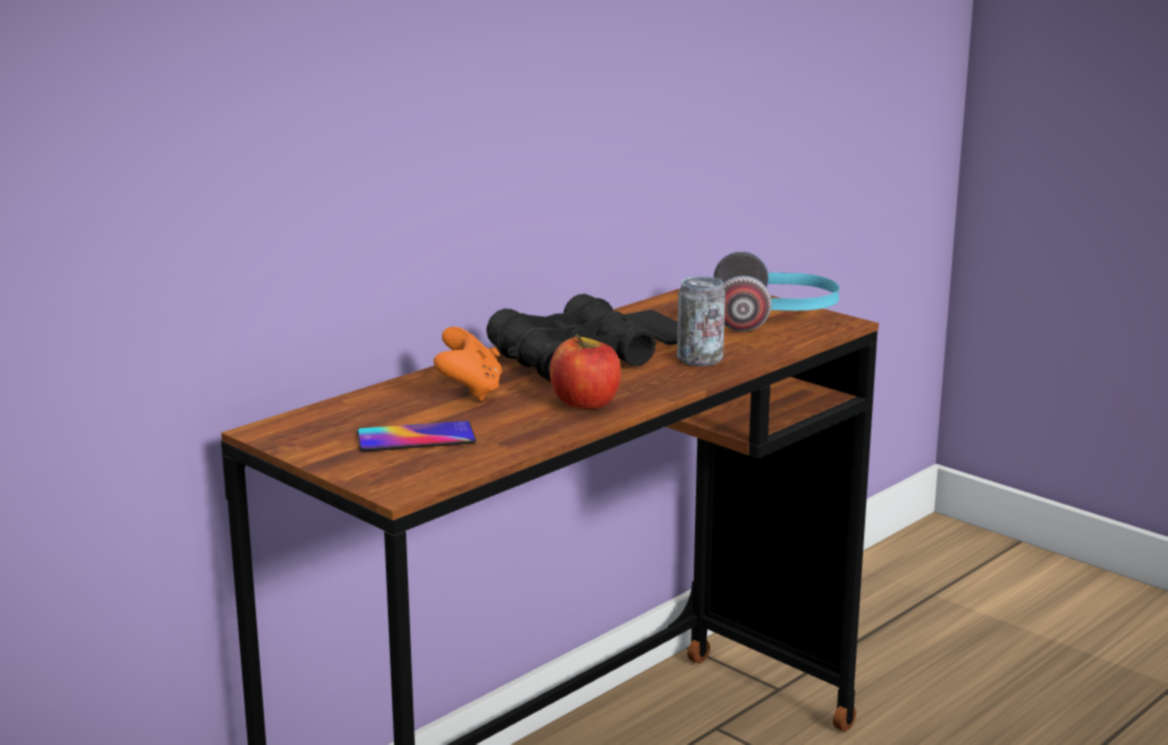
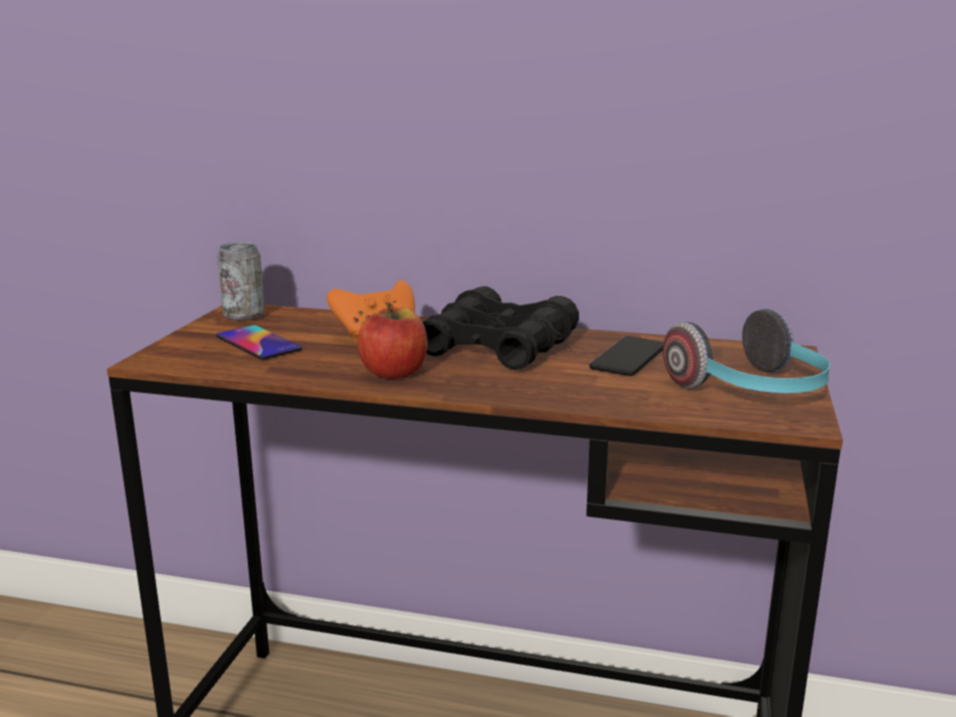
camera: 60 degrees right, 0 degrees up
can [677,276,725,366] -> can moved to [217,242,265,321]

